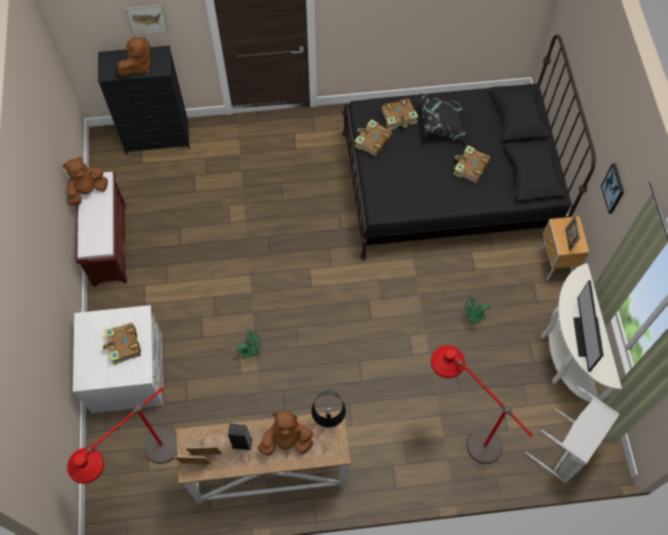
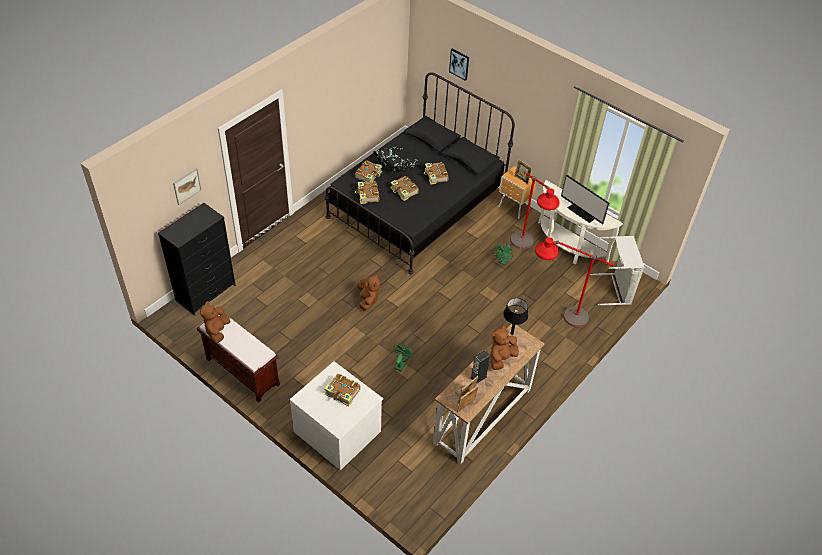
camera: 45 degrees left, 15 degrees down
red floor lamp [67,387,177,484] -> red floor lamp moved to [510,173,559,249]
brown plush toy [118,37,151,76] -> brown plush toy moved to [357,274,380,311]
picture [601,163,624,214] -> picture moved to [449,49,469,81]
none -> book [390,176,419,201]

